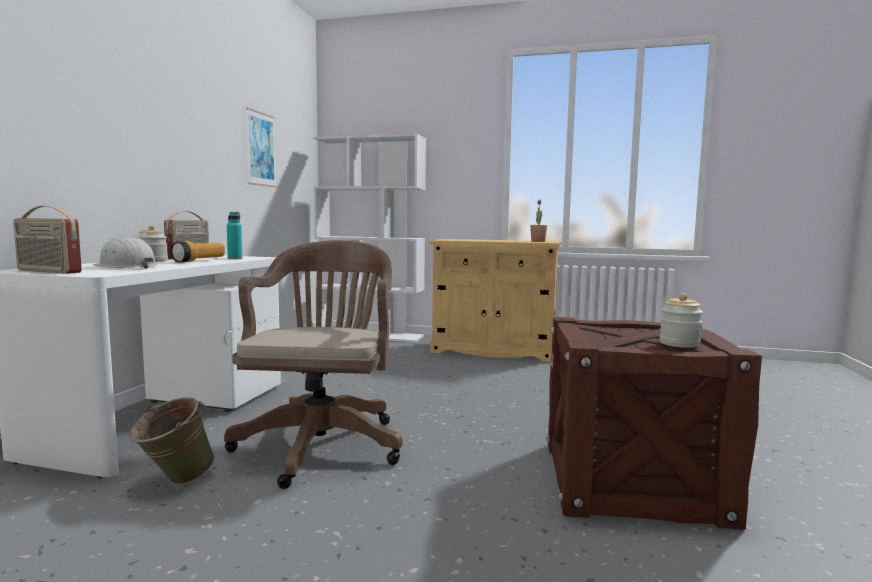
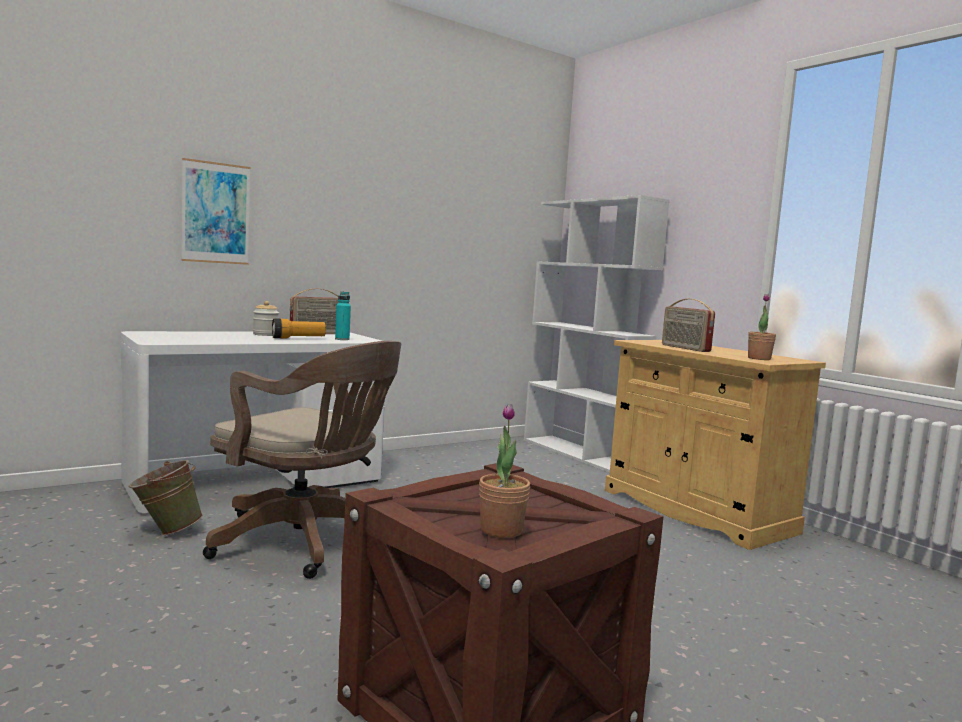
camera: 40 degrees right, 0 degrees up
radio [13,206,82,274] -> radio moved to [662,299,715,352]
white hard hat [93,236,158,269] -> none
brown office chair [224,240,402,489] -> brown office chair turned 75 degrees clockwise [203,341,401,579]
picture [246,108,277,187] -> picture moved to [181,158,250,265]
jar [660,293,703,348] -> potted plant [479,404,530,538]

